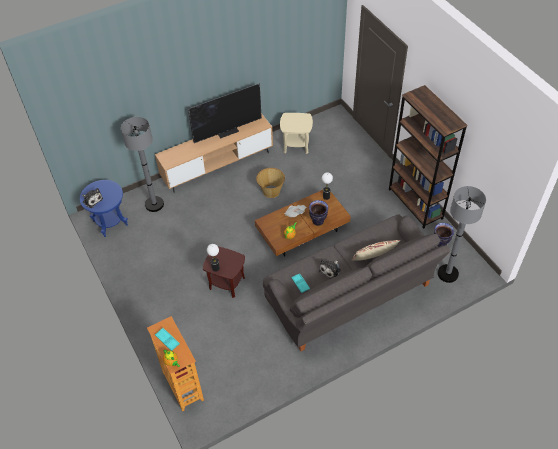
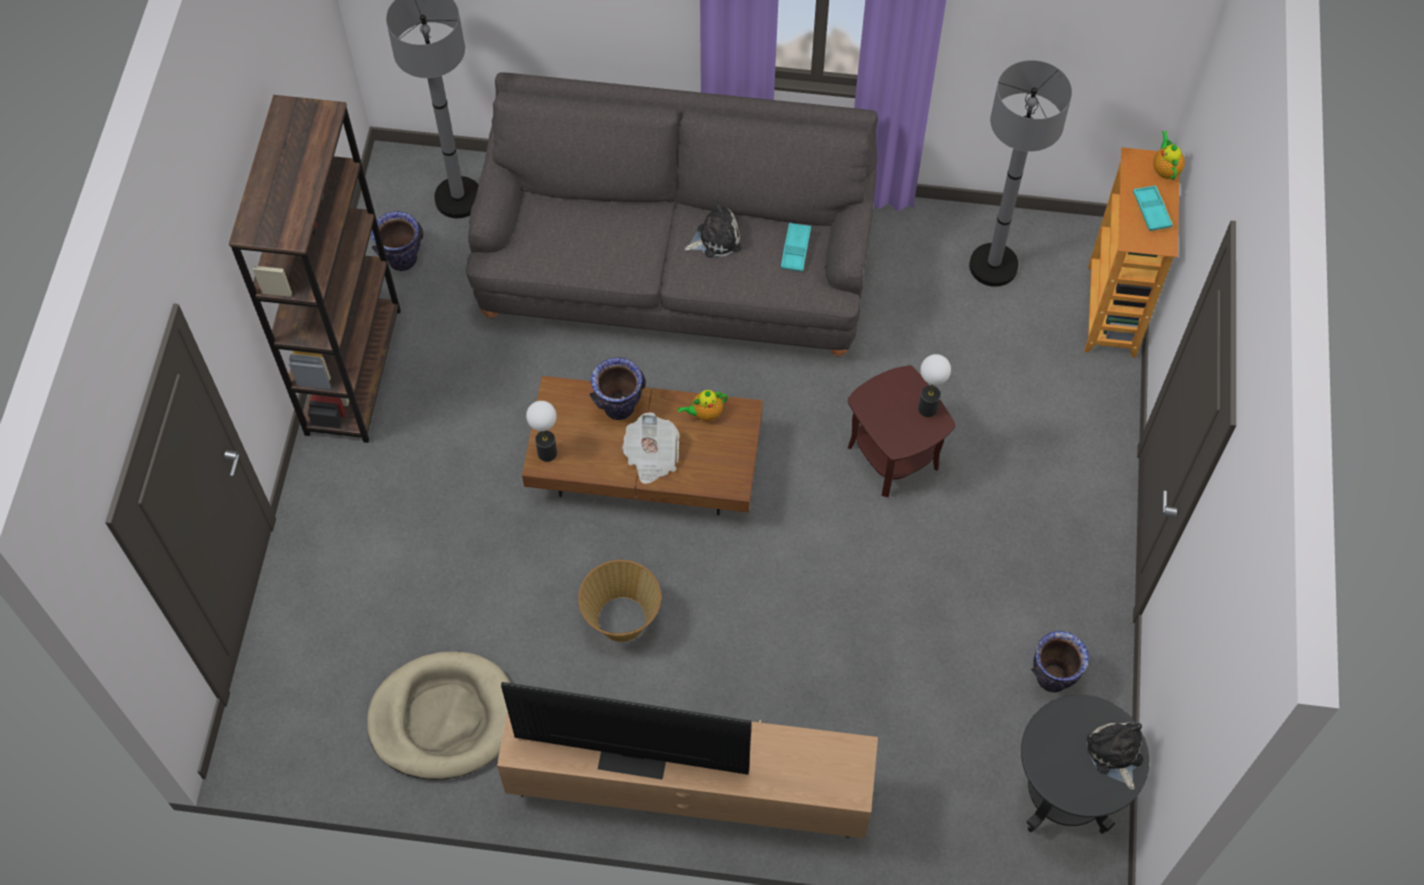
camera: 145 degrees left, 10 degrees up
blue side table [80,180,128,237] -> black side table [1021,695,1149,834]
grey floor lamp [121,117,164,212] -> grey floor lamp moved to [969,60,1072,287]
beige side table [280,113,313,154] -> beige dog bed [367,651,510,780]
beige pillow [352,240,400,261] -> none
none -> vase [1031,631,1089,693]

